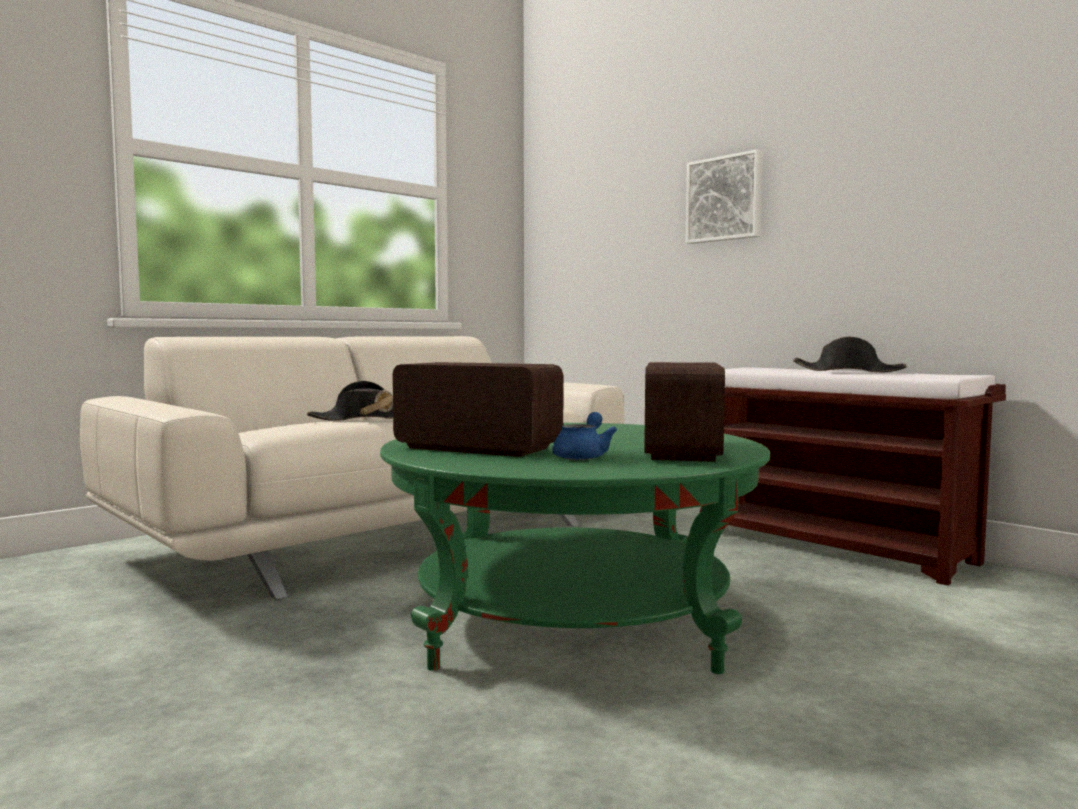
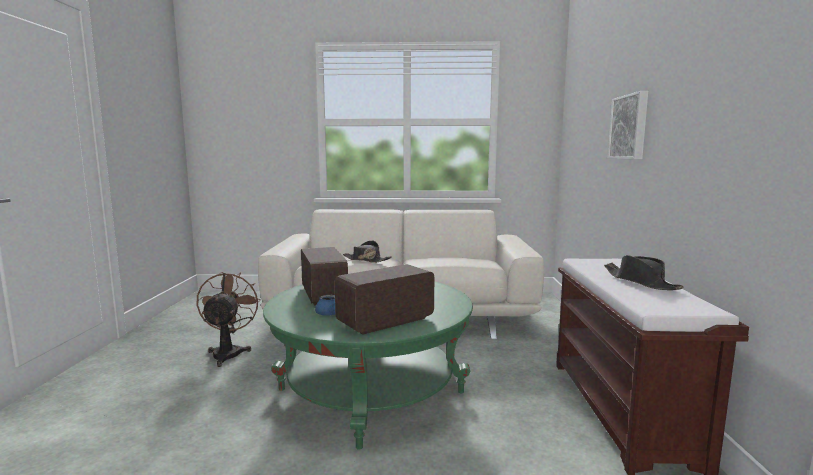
camera: 45 degrees right, 5 degrees up
none -> brown fan [197,272,261,367]

